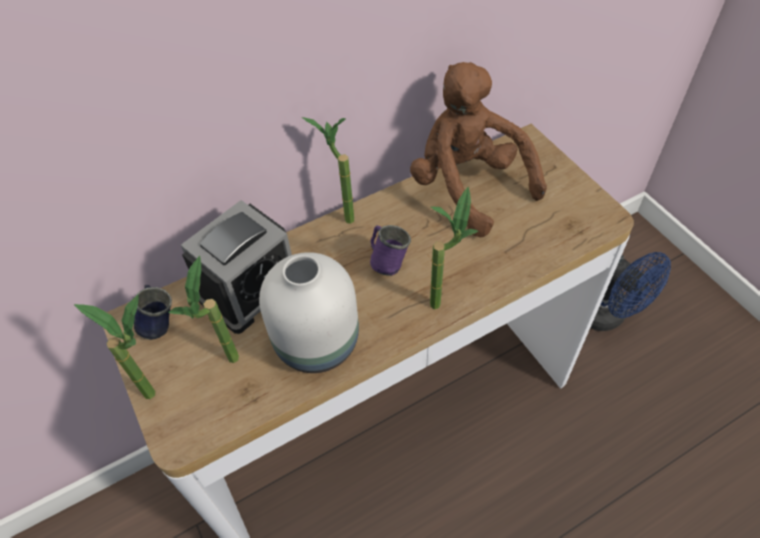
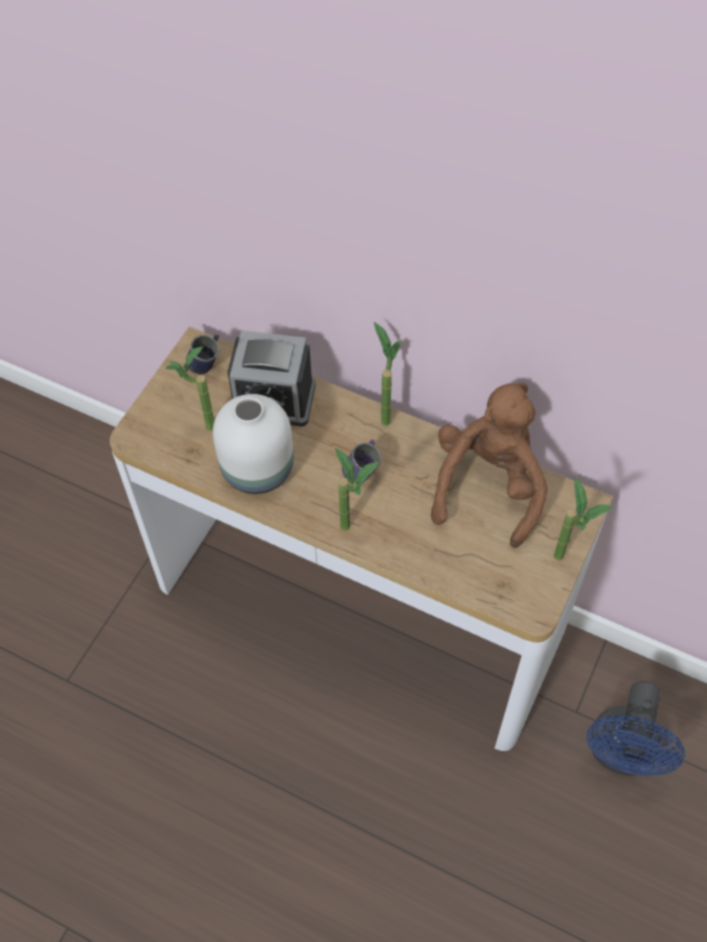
camera: 55 degrees right, 5 degrees up
potted plant [74,295,155,399] -> potted plant moved to [554,477,613,560]

